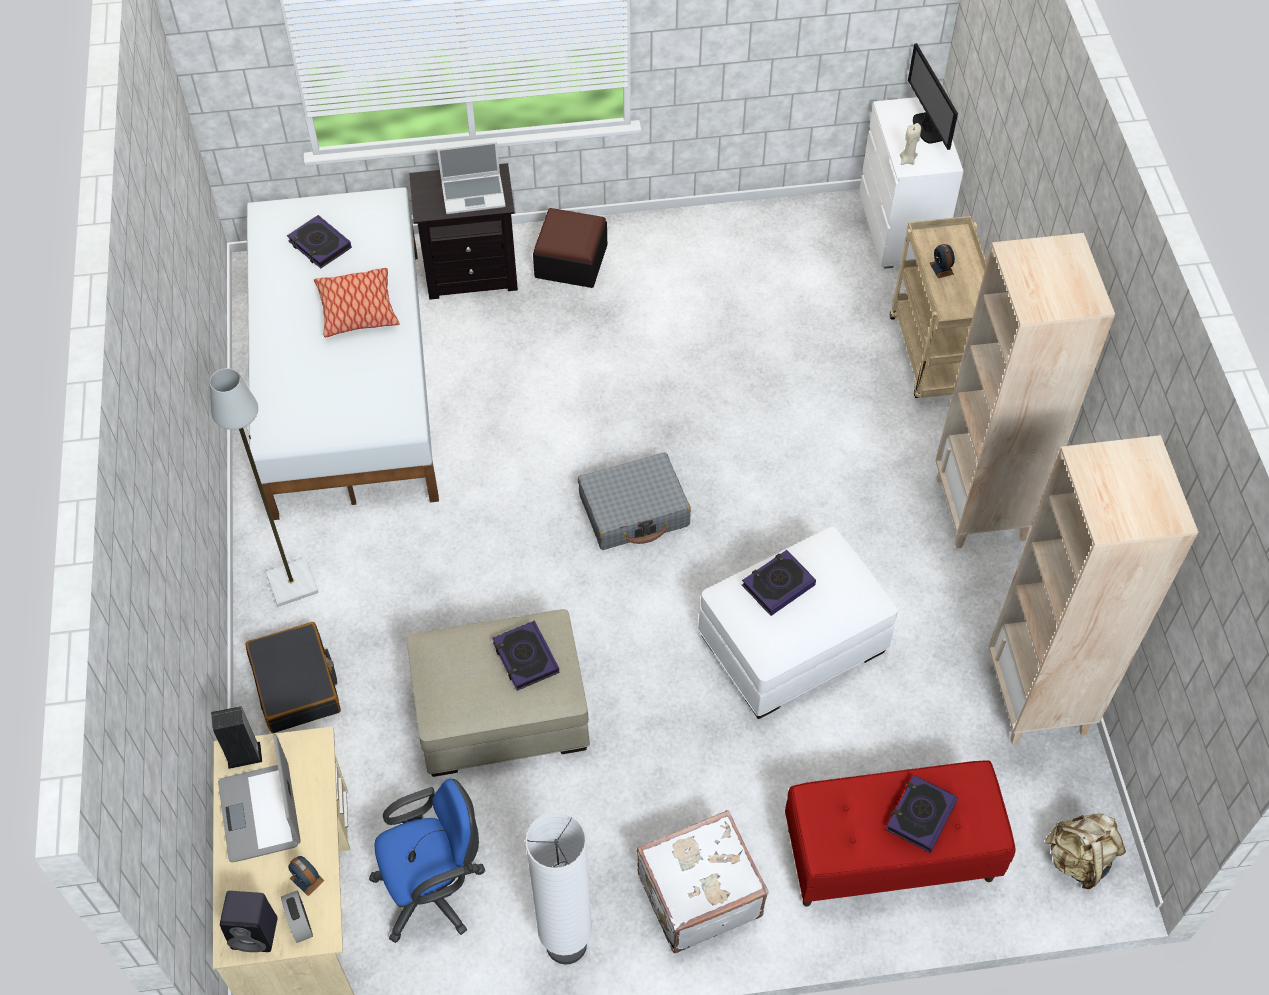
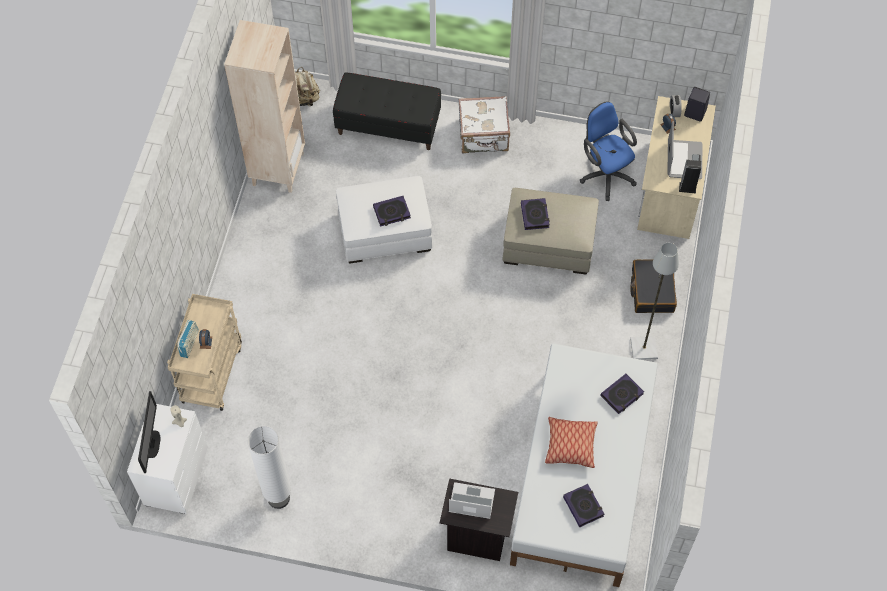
camera: 160 degrees left, 5 degrees up
blue office chair [369,779,485,943] -> blue office chair turned 60 degrees clockwise [580,101,637,201]
white floor lamp [525,812,592,965] -> white floor lamp moved to [247,426,291,509]
ottoman [533,208,607,288] -> none
grey suitcase [578,452,691,550] -> none
red bench [785,760,1016,907] -> black bench [333,72,441,150]
book [886,775,958,853] -> book moved to [601,374,644,414]
beige bookcase [935,233,1115,549] -> none
none -> radio [177,320,199,358]

